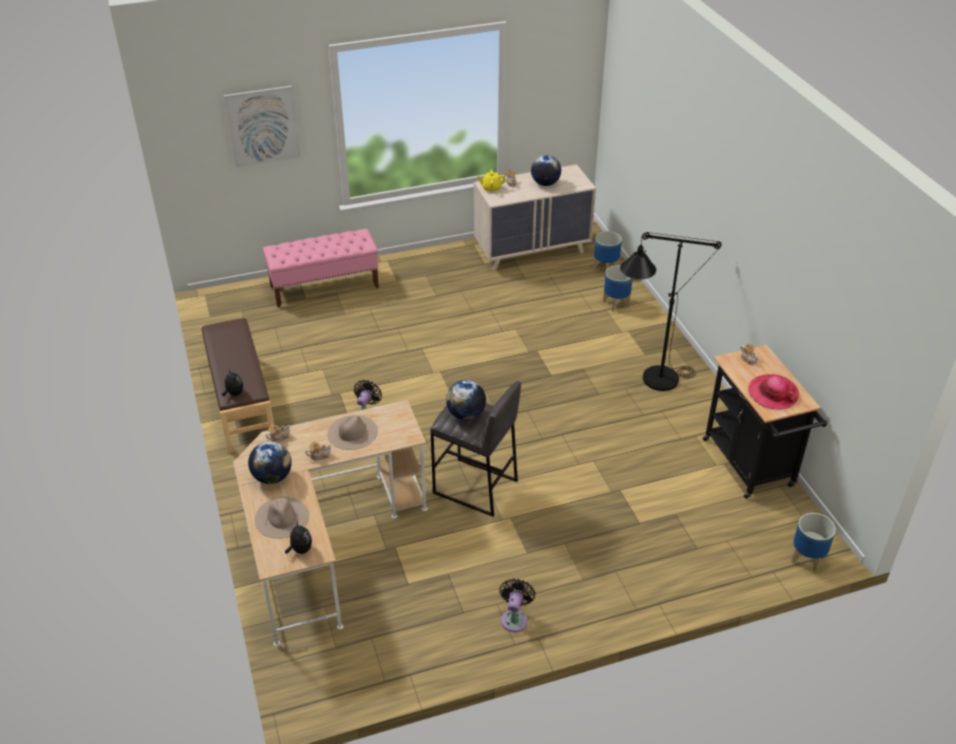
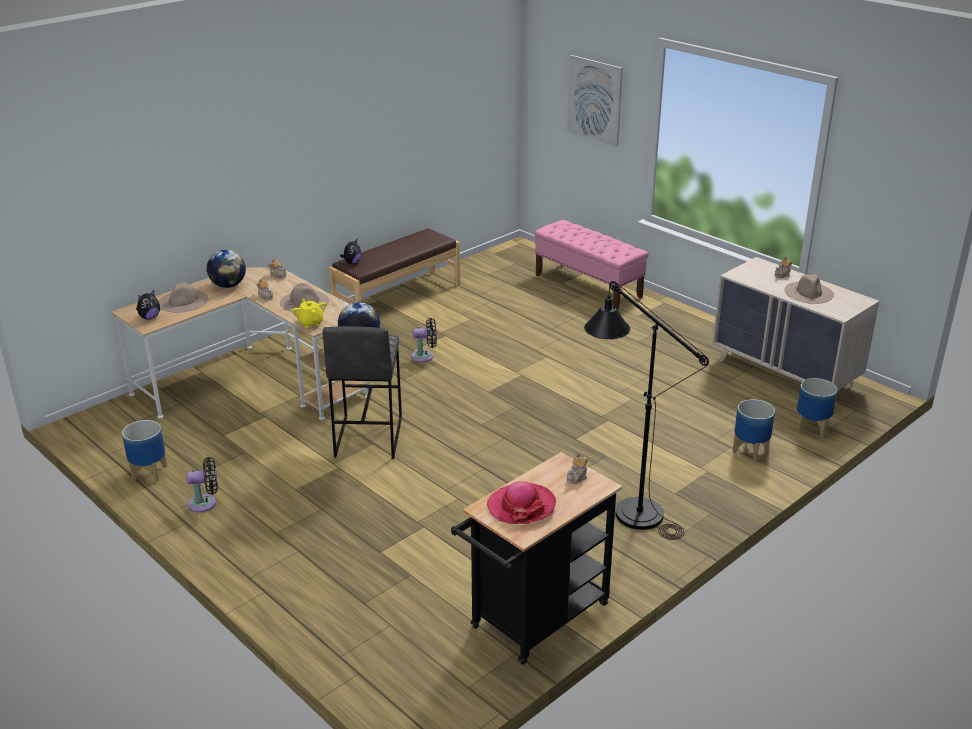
camera: 65 degrees right, 10 degrees down
yellow teapot [477,169,506,192] -> yellow teapot moved to [292,298,327,328]
globe [531,155,562,186] -> beige hat [784,274,834,304]
planter [791,513,836,572] -> planter moved to [122,420,167,482]

